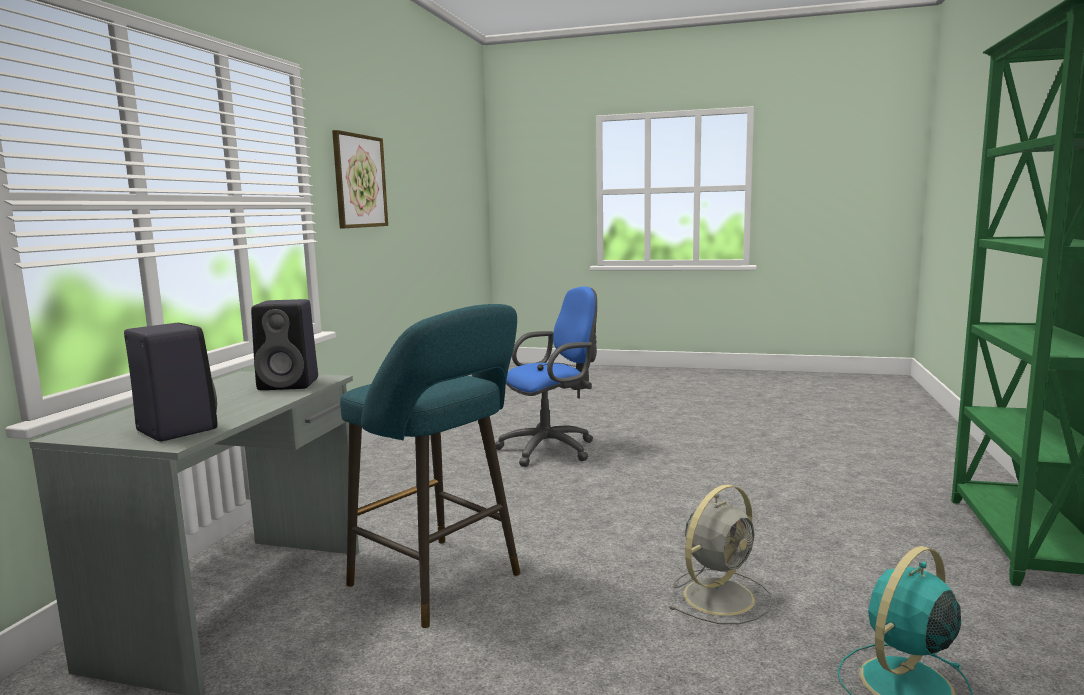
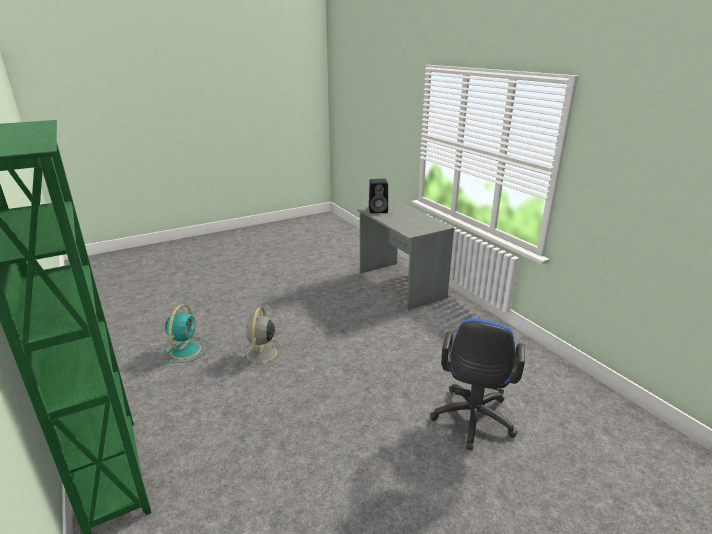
camera: 135 degrees right, 15 degrees up
black speaker [251,299,318,390] -> none
picture [332,130,388,229] -> none
turquoise stool [340,304,520,628] -> none

